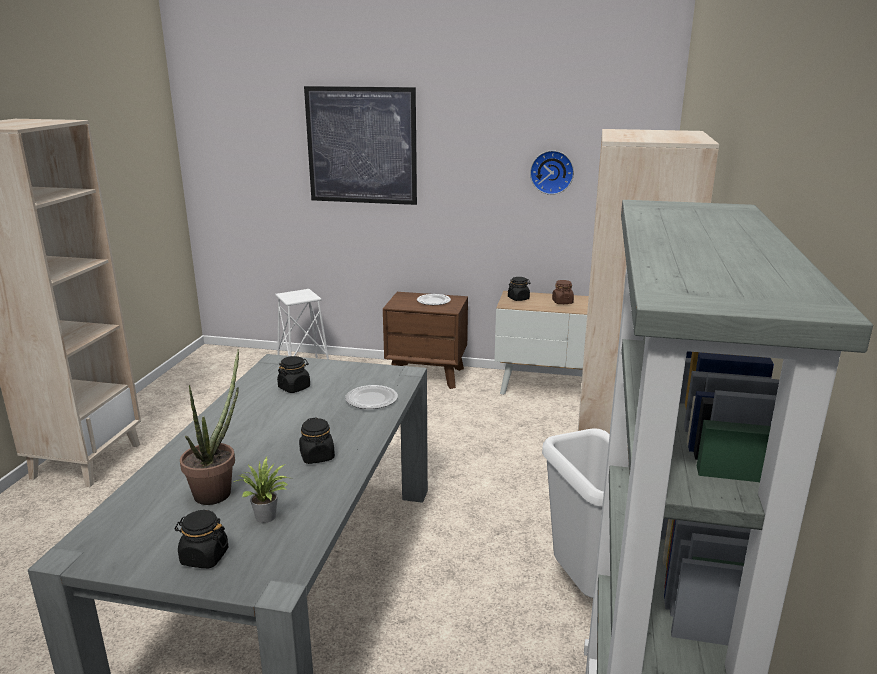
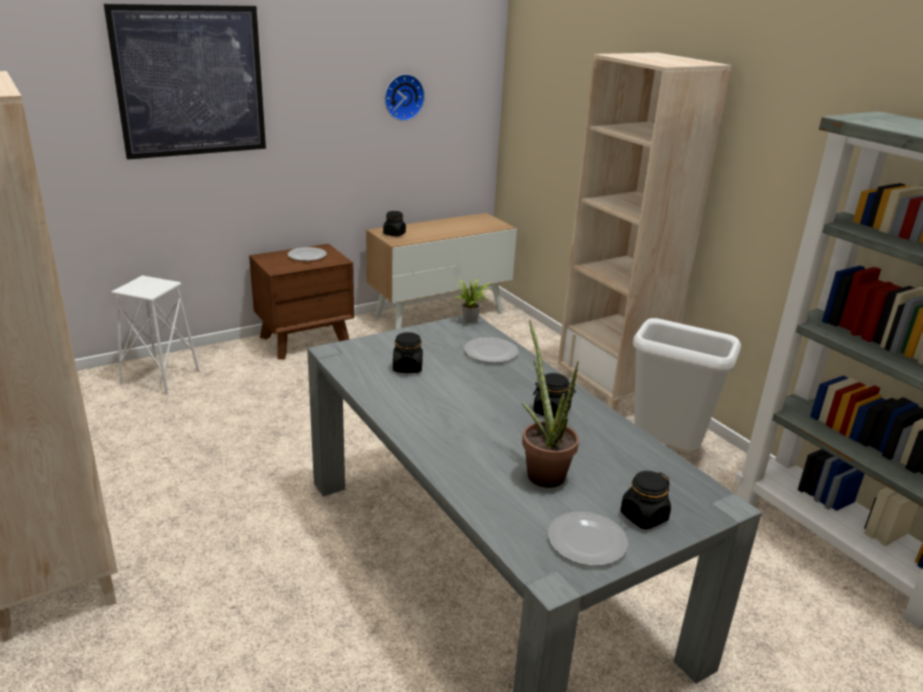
camera: 45 degrees left, 5 degrees up
potted plant [234,457,289,523] -> potted plant moved to [456,279,491,323]
brown jar [552,280,574,304] -> none
none -> plate [548,512,628,566]

